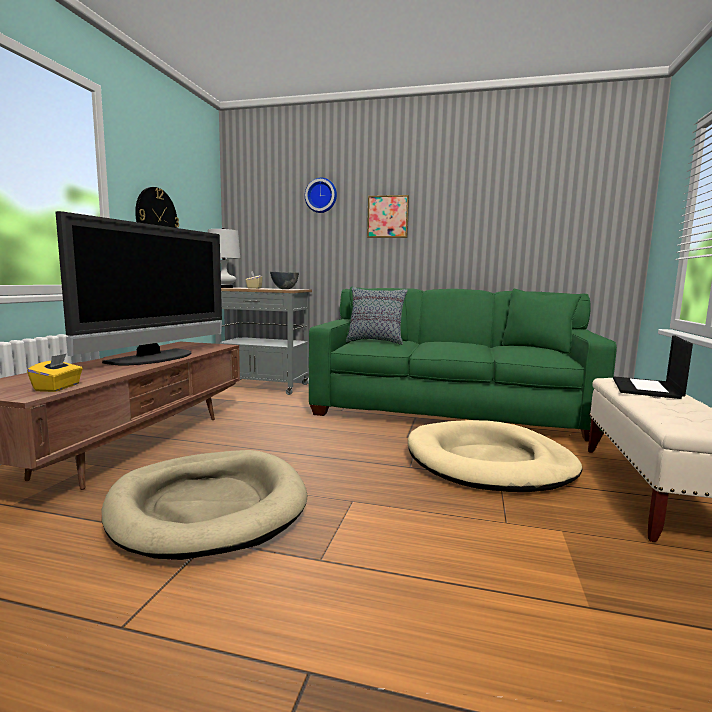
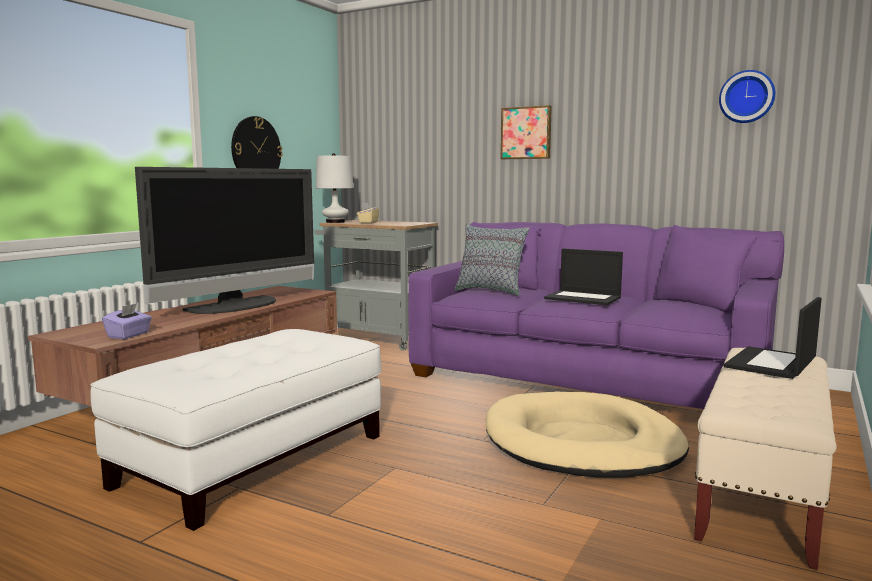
camera: 15 degrees right, 0 degrees up
yellow tissue box [27,353,83,392] -> purple tissue box [102,303,152,339]
beige dog bed [102,450,307,560] -> white ottoman [91,329,381,531]
grey bowl [270,272,299,289] -> none
wall clock [305,178,337,213] -> wall clock moved to [719,70,775,123]
green sofa [309,287,617,443] -> purple sofa [408,222,784,409]
none -> laptop [544,249,623,305]

